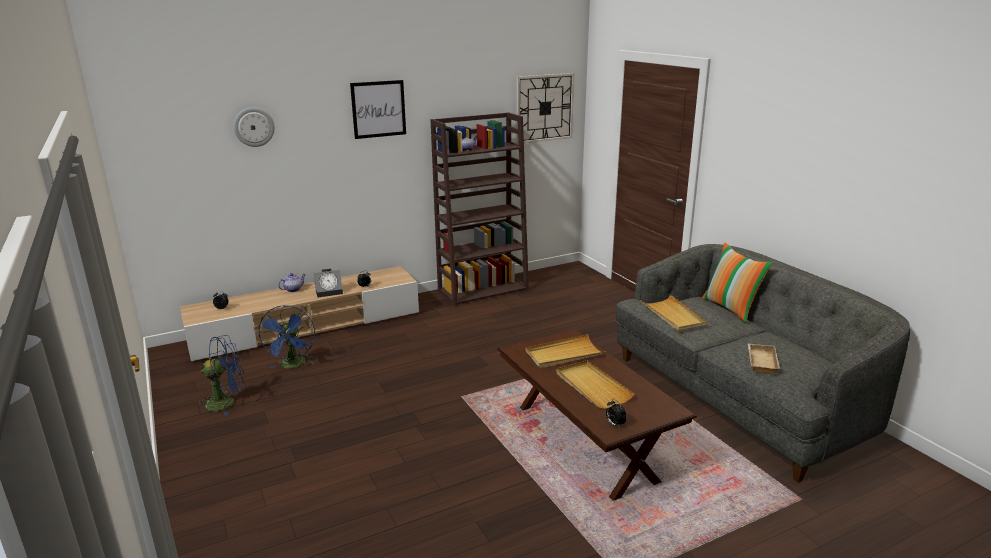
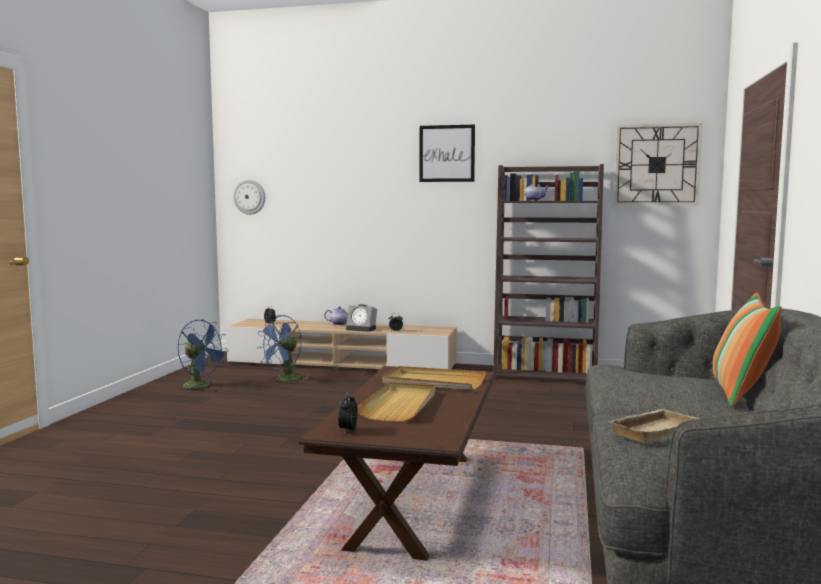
camera: 40 degrees right, 15 degrees down
wall clock [234,107,275,147] -> wall clock moved to [233,179,265,215]
beige tray [640,295,707,331] -> none

